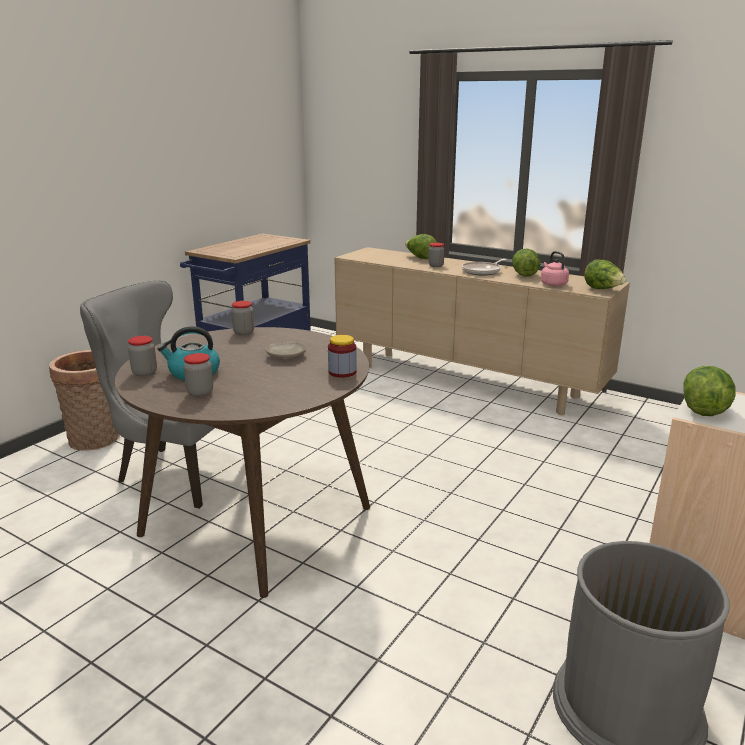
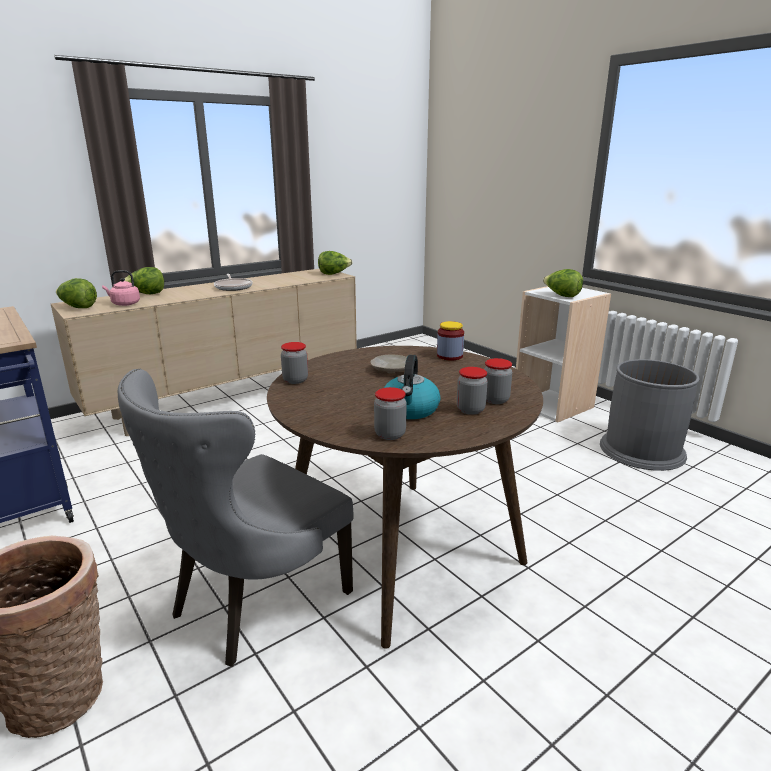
camera: 70 degrees left, 0 degrees up
jar [428,243,444,267] -> jar moved to [484,358,512,404]
lettuce [512,249,540,277] -> lettuce moved to [56,278,97,308]
pink kettle [541,251,569,286] -> pink kettle moved to [102,270,140,306]

